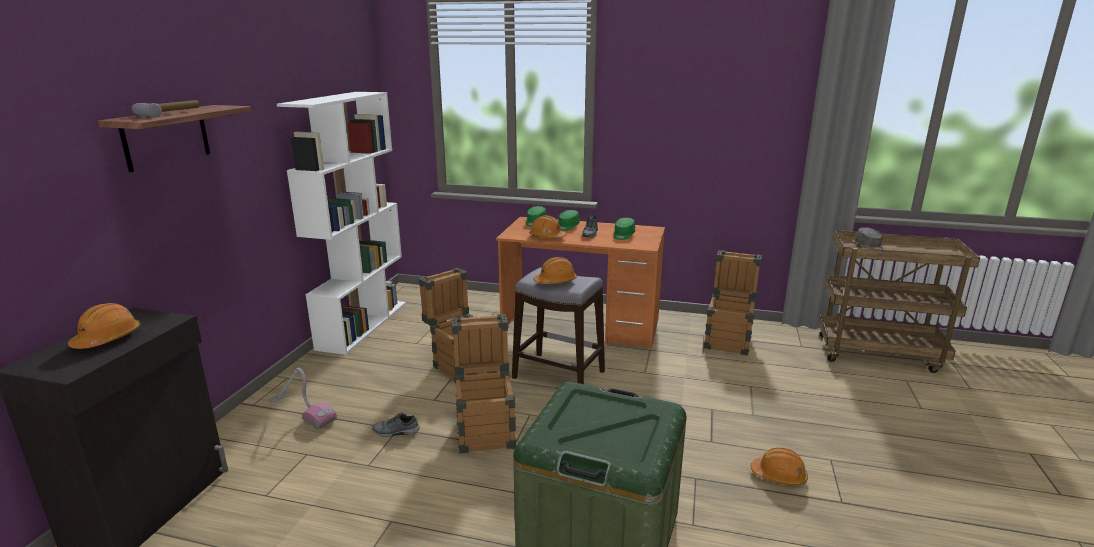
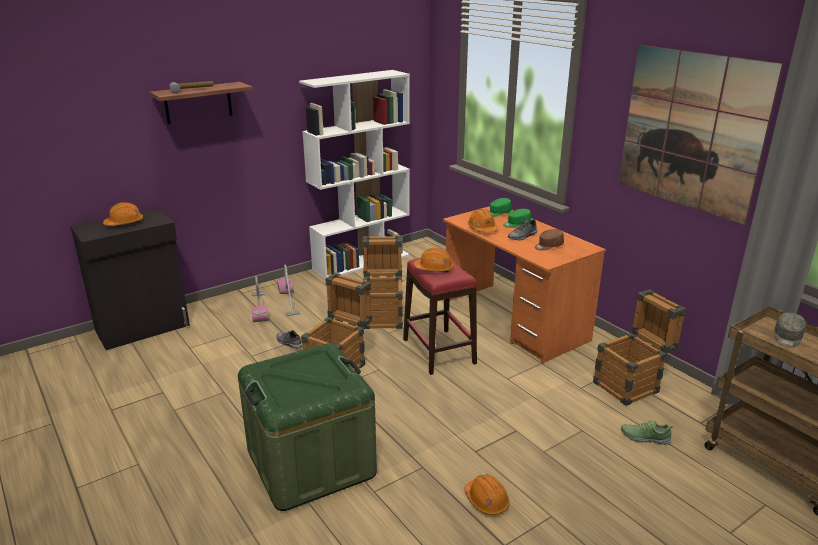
camera: 40 degrees right, 5 degrees up
grey stool [512,267,605,384] -> red stool [403,257,477,375]
green cap [614,218,635,240] -> brown cap [534,229,564,251]
none -> vacuum cleaner [277,265,300,316]
none -> picture [619,45,783,225]
none -> shoe [621,420,673,445]

